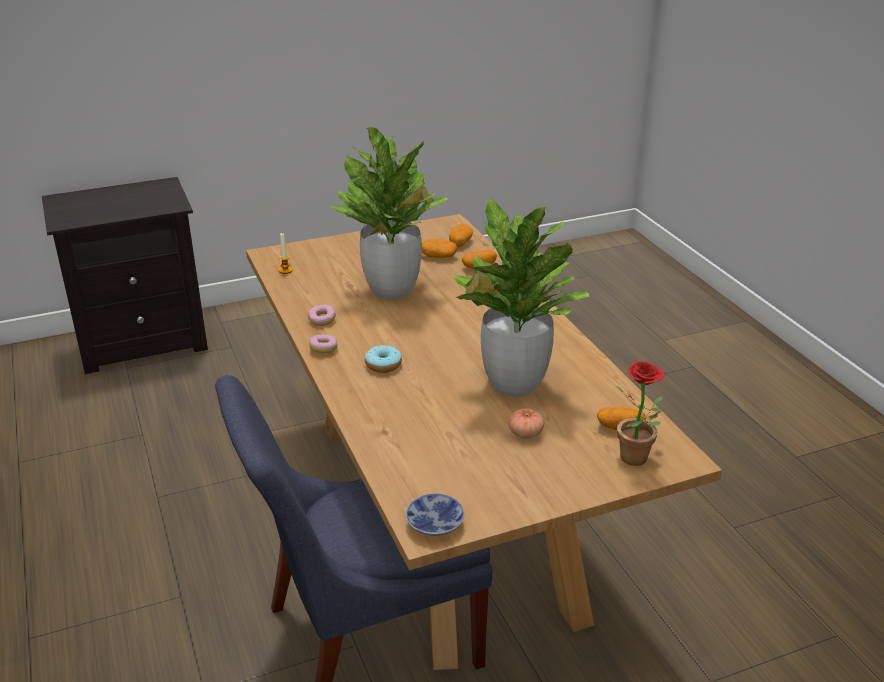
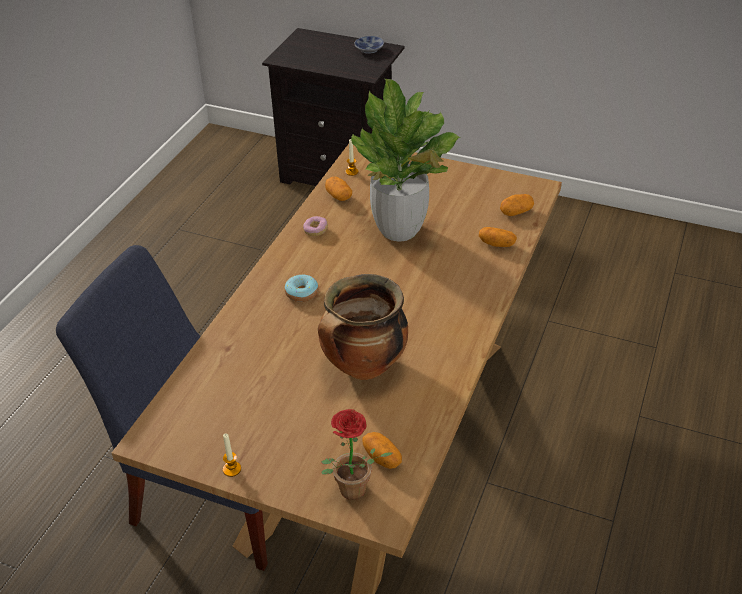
camera: 45 degrees right, 10 degrees up
donut [309,335,337,354] -> none
bowl [406,493,465,536] -> bowl moved to [354,36,384,54]
potato [422,239,457,258] -> potato moved to [325,177,352,201]
potted plant [454,197,590,397] -> cooking pot [318,274,408,380]
tomato [508,408,544,439] -> none
none -> candle [223,433,241,477]

